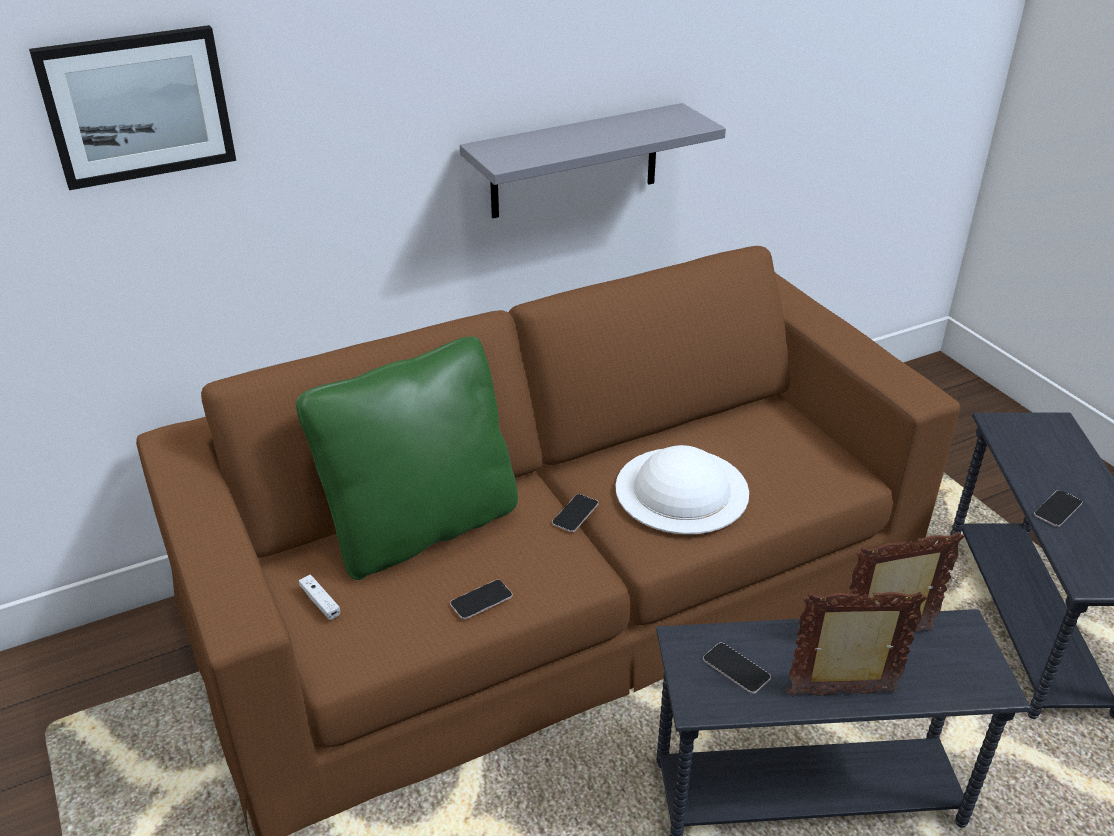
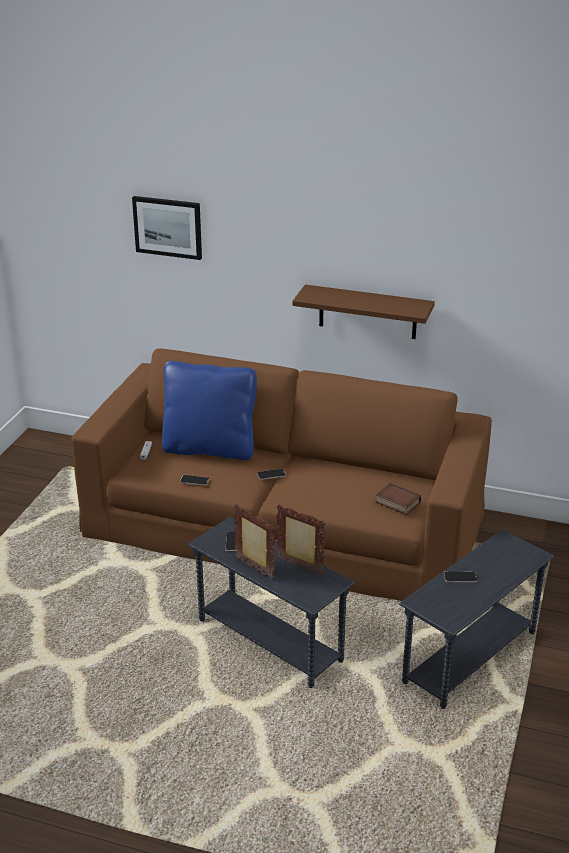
camera: 45 degrees right, 5 degrees down
green pillow [296,336,518,580] -> blue pillow [162,361,257,460]
grey shelf [460,103,726,218] -> brown shelf [292,284,435,339]
white hat [616,445,749,534] -> none
none -> book [376,483,421,515]

